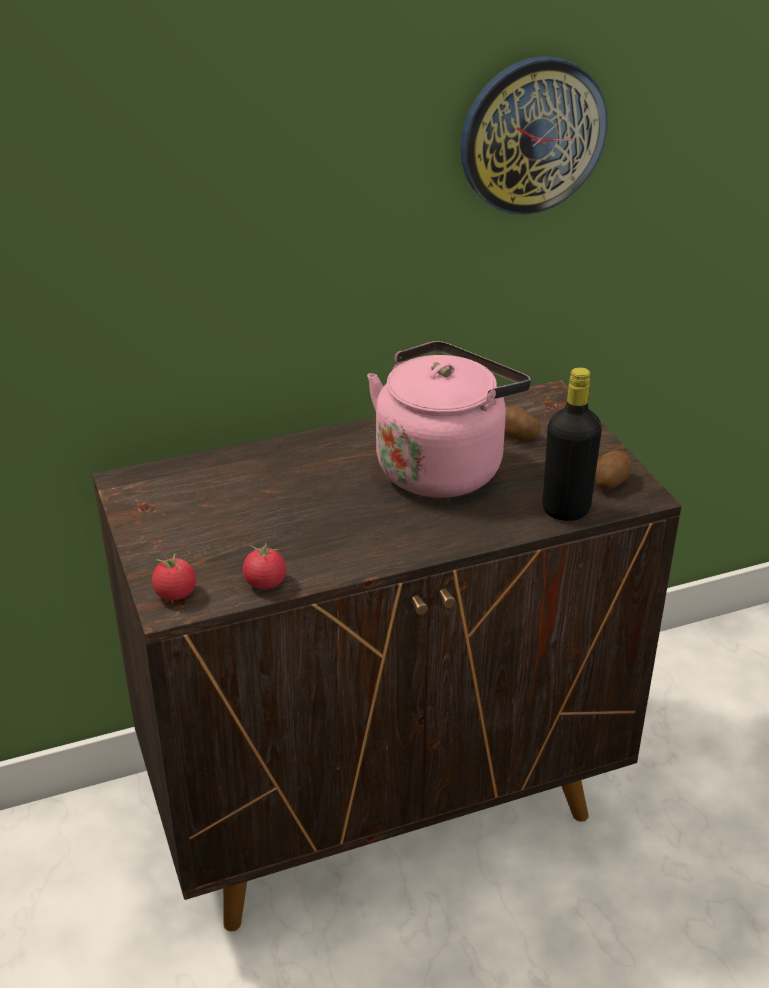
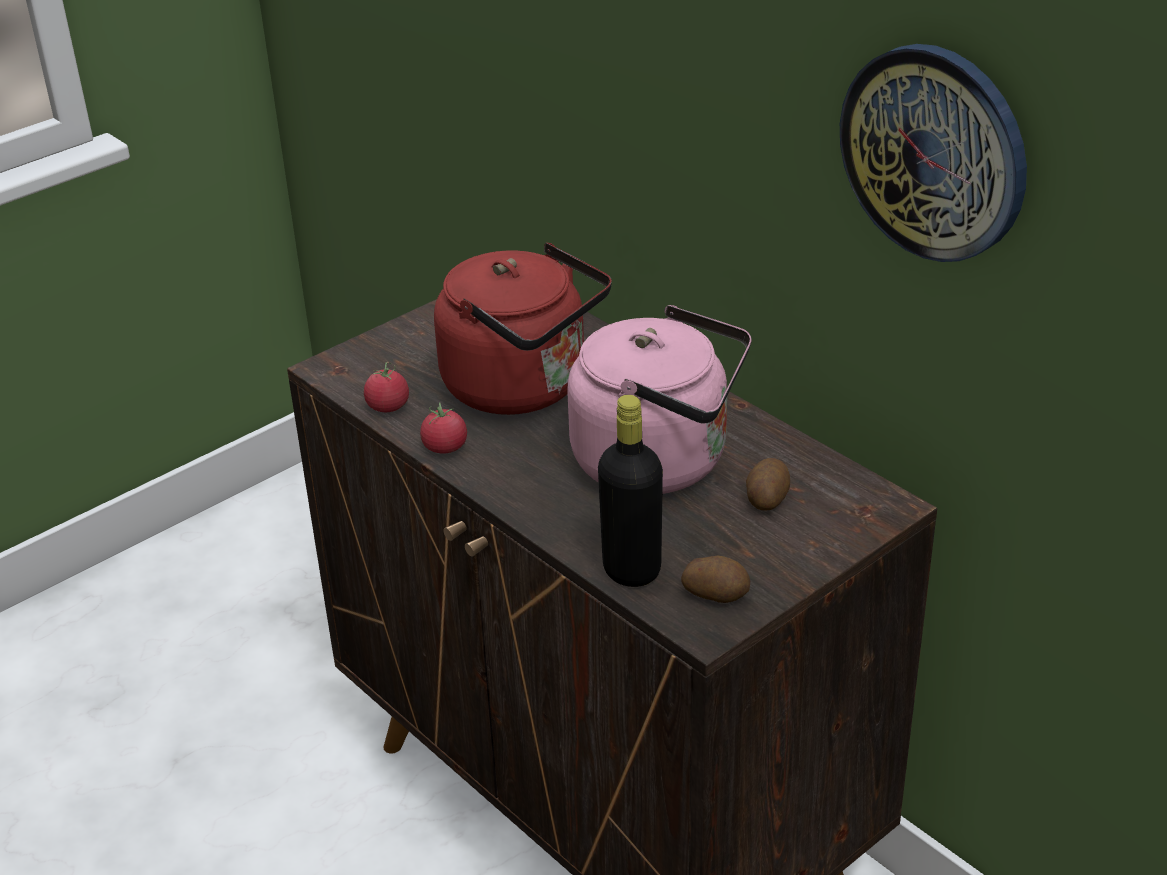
camera: 70 degrees right, 0 degrees up
tomato [152,553,196,600] -> tomato moved to [420,402,467,454]
none -> red kettle [434,242,612,415]

